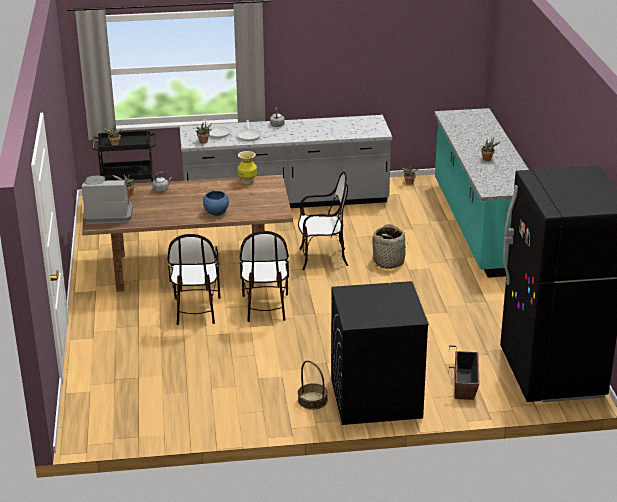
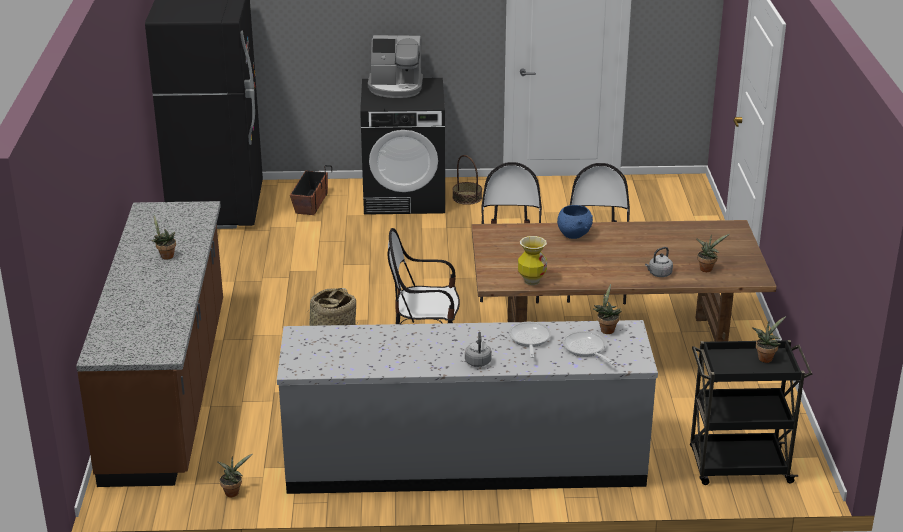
camera: 175 degrees left, 0 degrees up
coffee machine [82,176,133,224] -> coffee machine moved to [368,35,423,98]
turquoise counter [434,108,529,278] -> brown counter [76,201,223,487]

